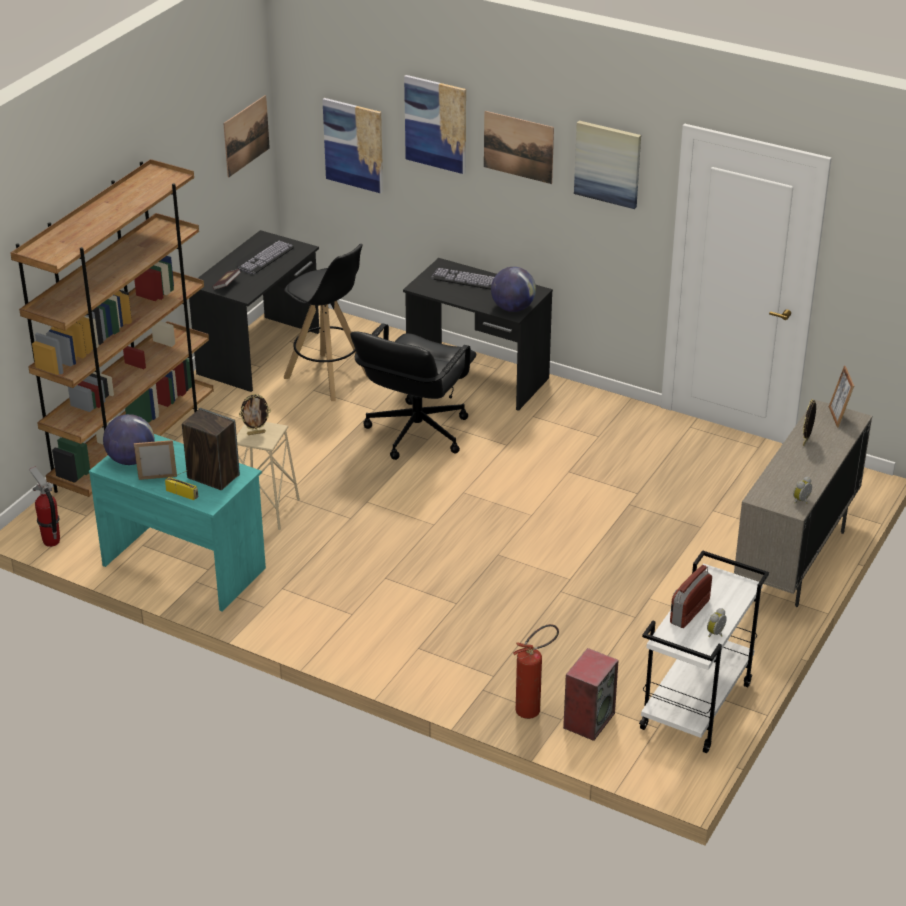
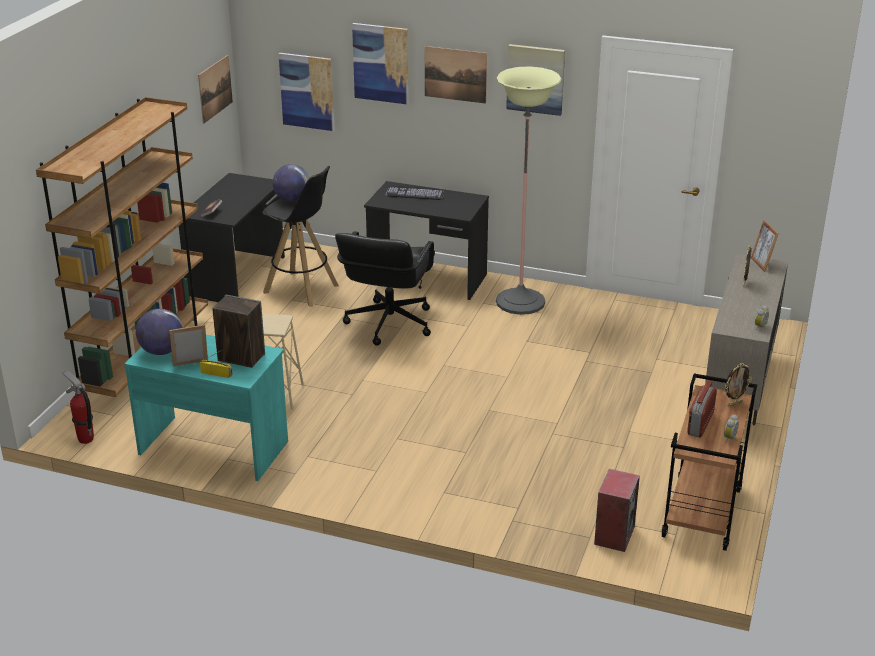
camera: 10 degrees left, 5 degrees down
keyboard [236,241,294,274] -> none
picture frame [239,393,271,435] -> picture frame moved to [725,363,752,407]
globe [491,267,536,312] -> globe moved to [273,164,310,202]
fire extinguisher [513,624,559,719] -> none
white cart [639,550,769,753] -> brown cart [662,374,757,551]
none -> floor lamp [496,66,561,315]

